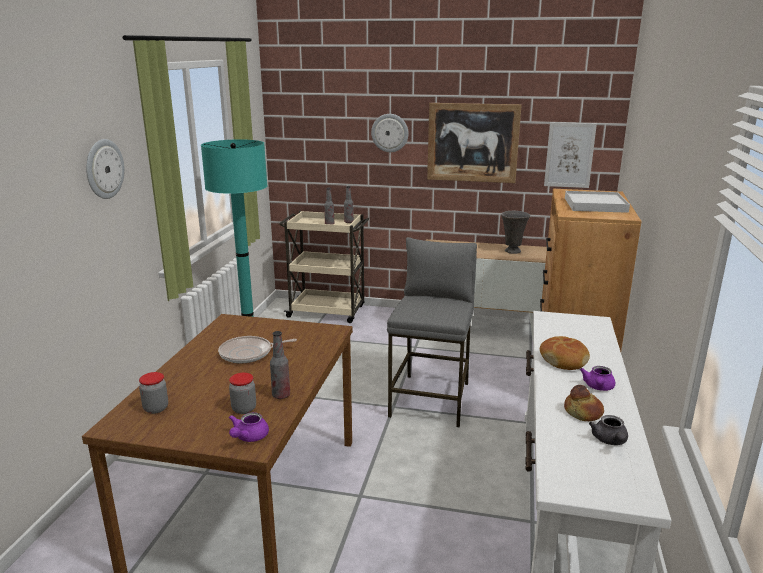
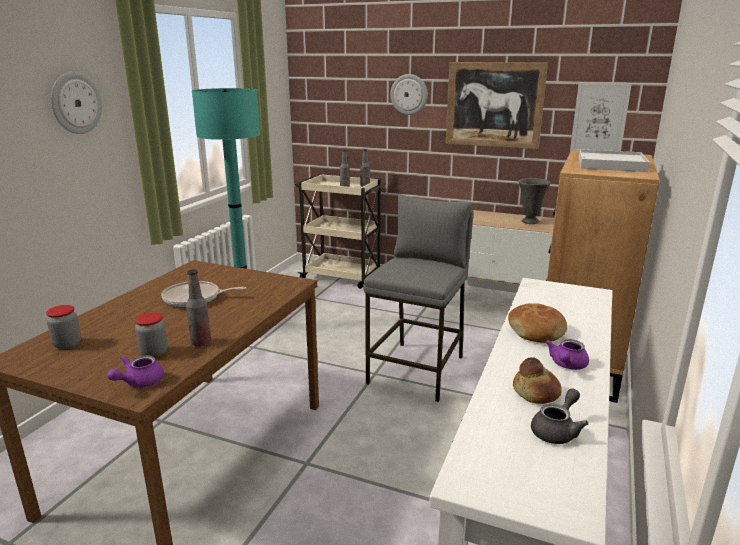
camera: 10 degrees right, 0 degrees up
grey teapot [589,415,628,445] -> grey teapot turned 150 degrees counterclockwise [531,388,589,444]

